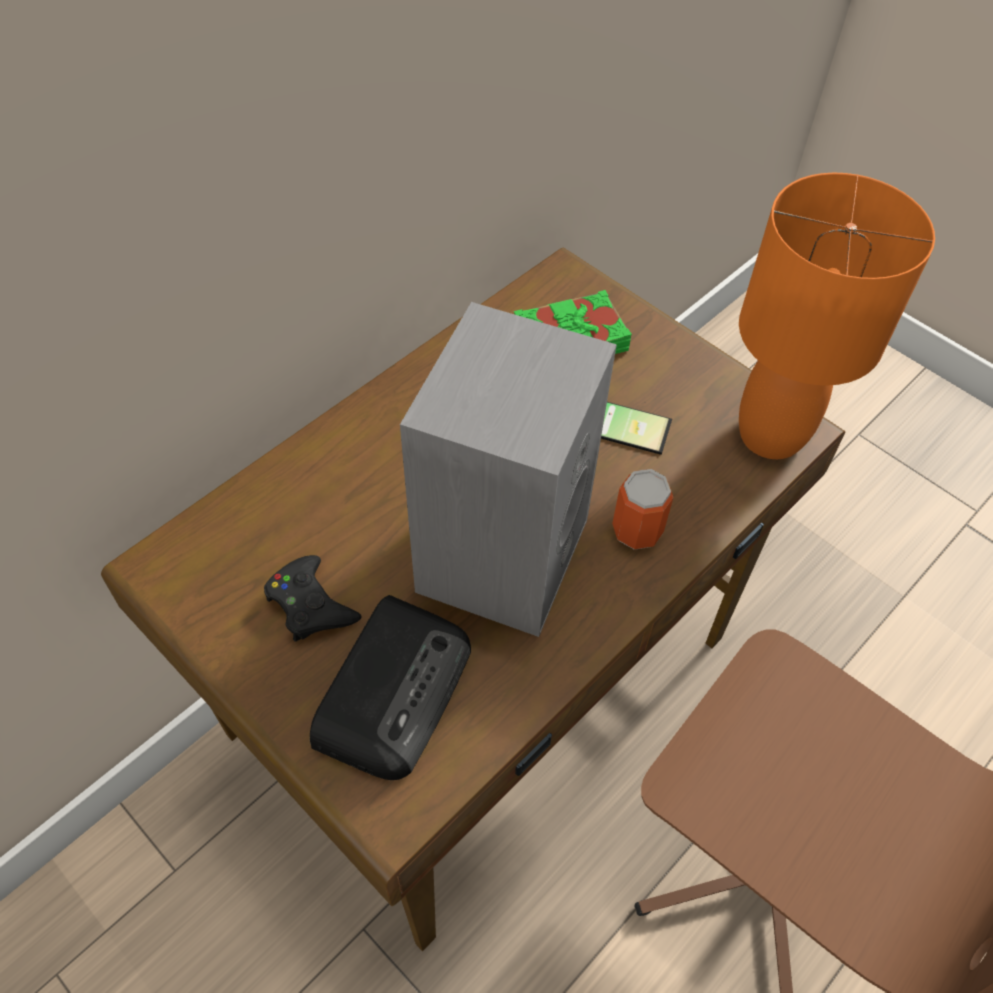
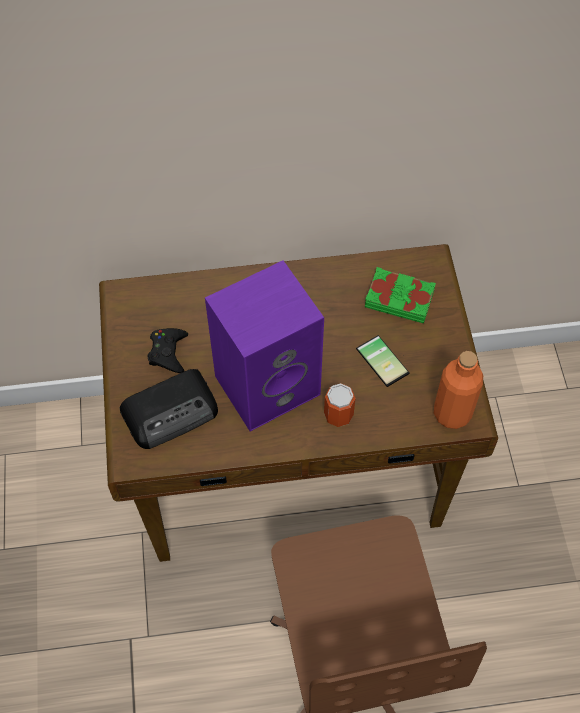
camera: 40 degrees right, 5 degrees up
grey speaker [400,302,617,637] -> purple speaker [205,260,324,432]
orange table lamp [739,173,935,459] -> orange bottle [434,351,483,429]

